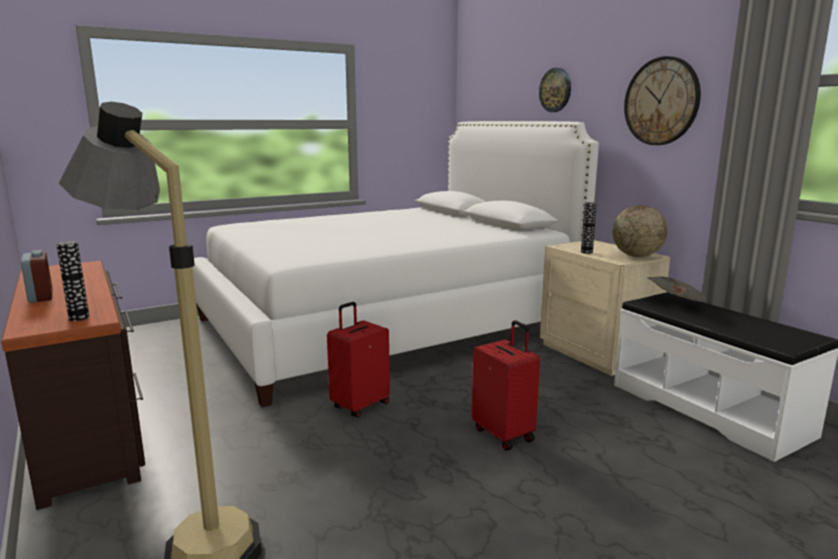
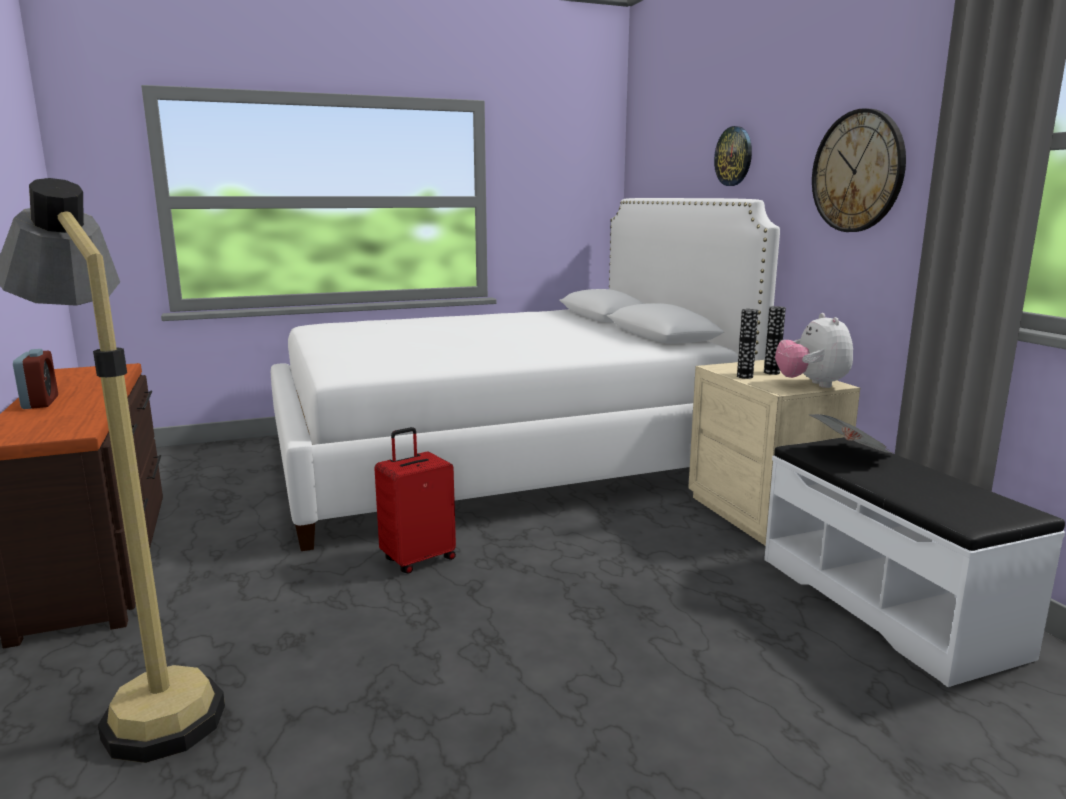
camera: 10 degrees right, 0 degrees up
vase [56,241,89,321] -> vase moved to [764,306,786,375]
red suitcase [472,320,540,450] -> none
globe [612,205,667,257] -> plush toy [775,313,853,388]

